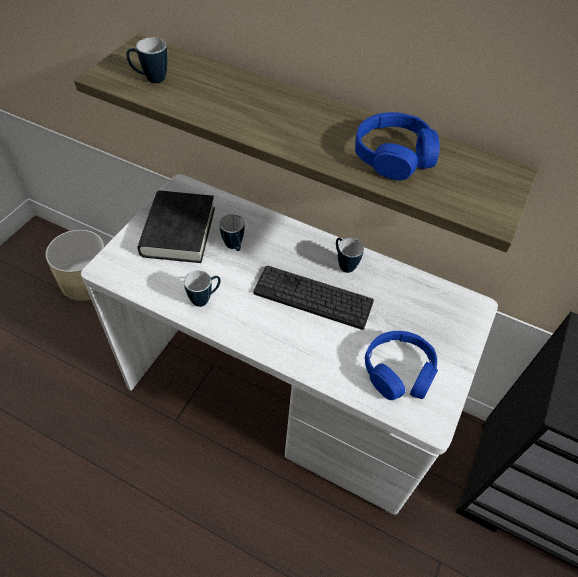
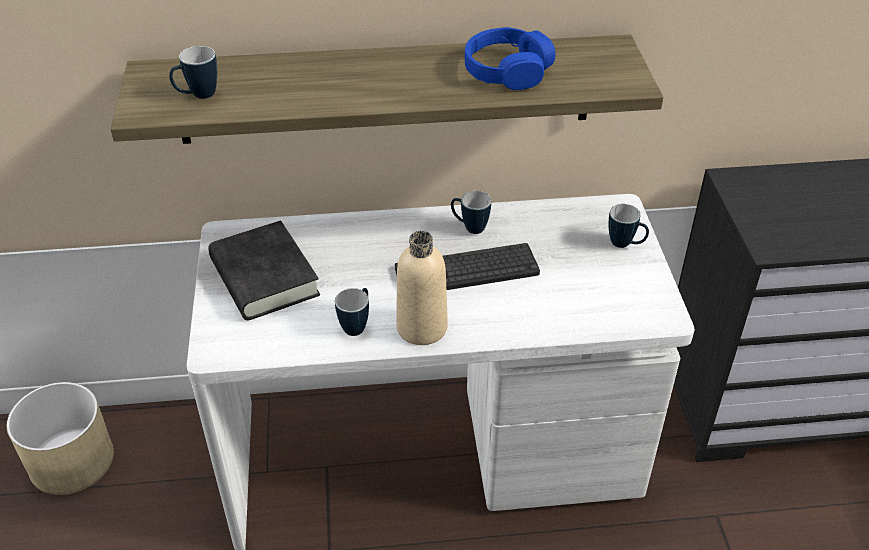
camera: 30 degrees left, 10 degrees down
mug [219,214,244,251] -> mug moved to [609,204,649,248]
blue headphones [365,331,438,400] -> none
none -> beige bottle [396,231,448,345]

